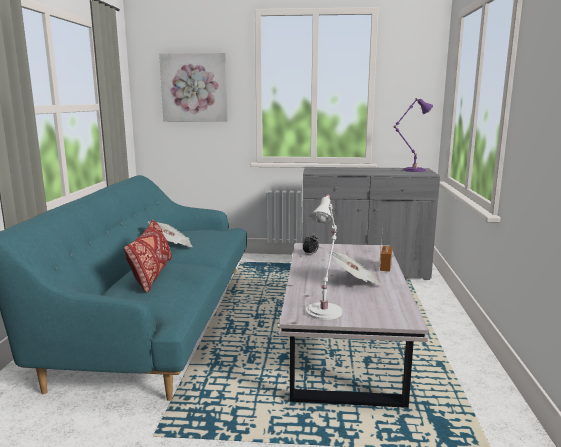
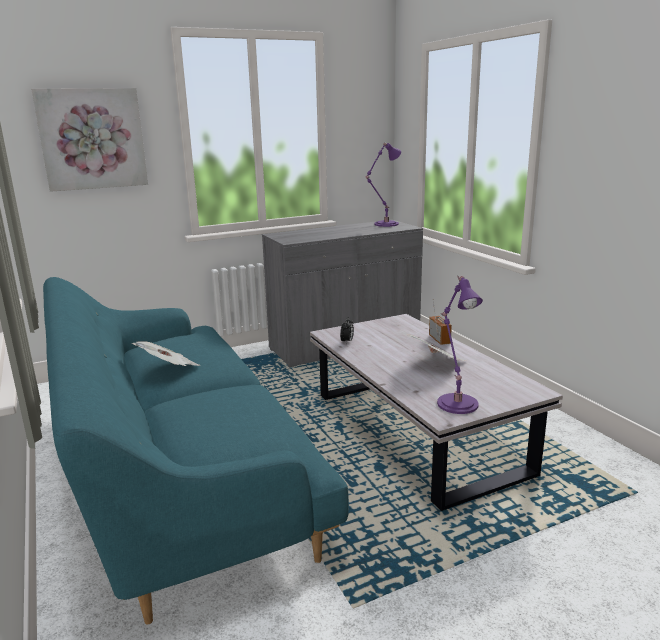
camera: 30 degrees left, 5 degrees up
red pillow [124,219,172,293] -> none
white table lamp [306,194,342,320] -> purple table lamp [437,276,483,414]

